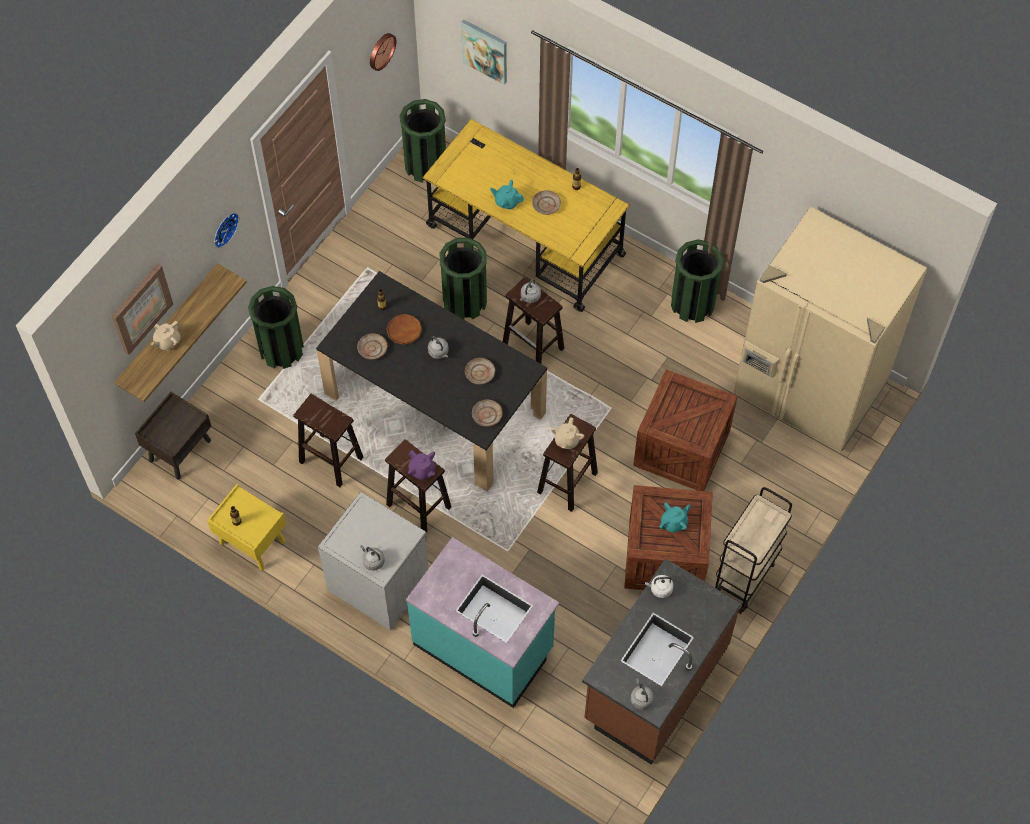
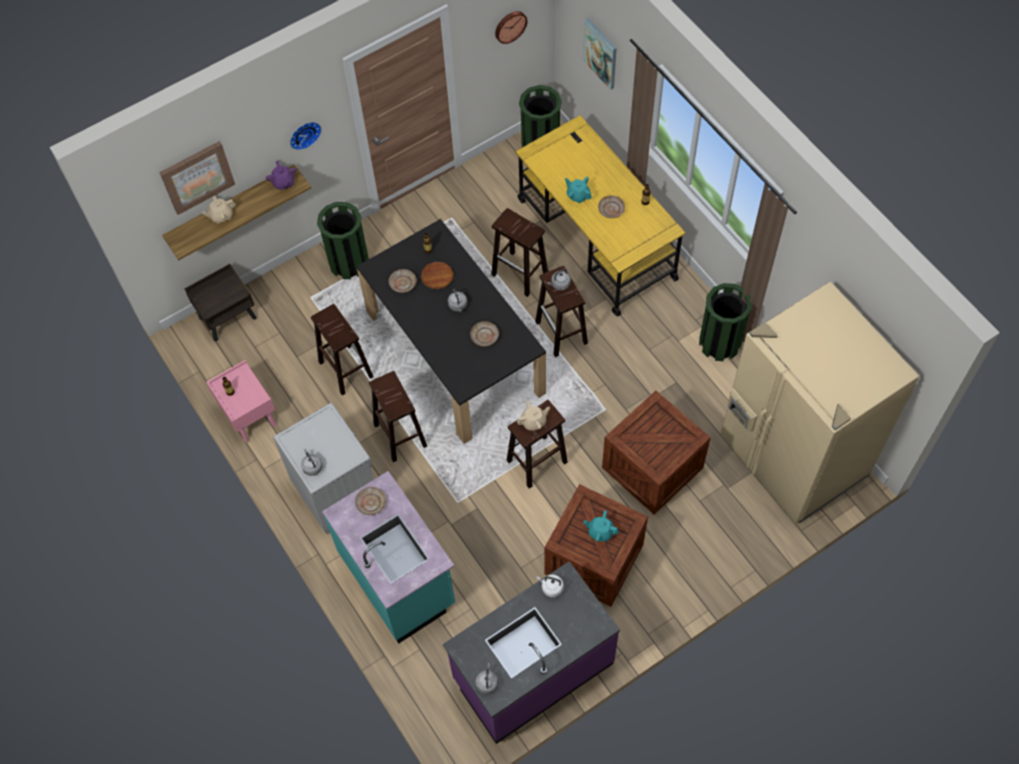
camera: 25 degrees right, 0 degrees up
yellow nightstand [207,484,286,570] -> pink nightstand [206,360,276,442]
purple teapot [408,450,435,480] -> purple teapot moved to [266,161,296,190]
green trash can [440,238,487,319] -> brown stool [491,208,548,297]
beige plate [472,400,503,427] -> beige plate moved to [355,487,386,515]
beige teapot [551,417,584,449] -> beige teapot turned 150 degrees counterclockwise [517,401,550,431]
brown counter [582,558,741,764] -> purple counter [443,561,620,744]
turquoise teapot [659,502,691,533] -> turquoise teapot turned 150 degrees counterclockwise [584,510,619,542]
beige cart [715,487,792,614] -> none

